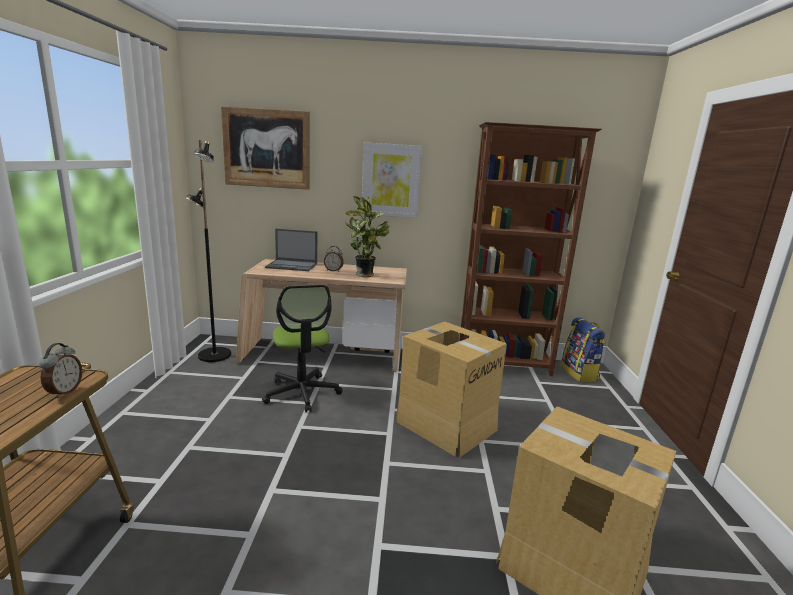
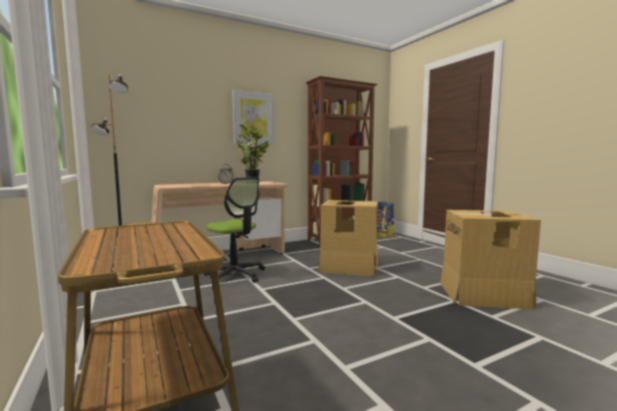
camera: 30 degrees left, 10 degrees down
alarm clock [39,343,83,398] -> none
picture [221,106,310,190] -> none
laptop [265,229,317,271] -> none

